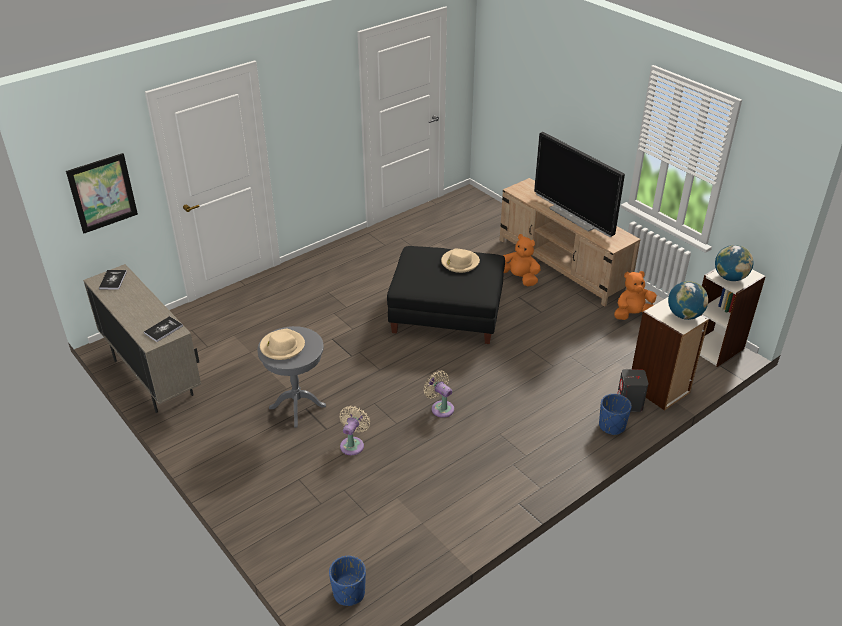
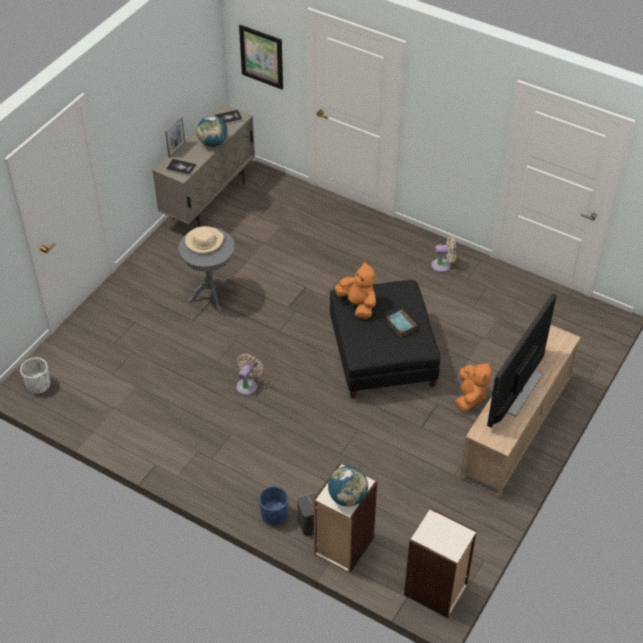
camera: 70 degrees right, 10 degrees up
blue planter [329,556,366,606] -> white planter [20,357,50,394]
beige fan [339,406,370,455] -> beige fan moved to [431,236,456,273]
beige hat [441,249,480,273] -> book [386,309,417,337]
orange plush toy [614,271,657,320] -> orange plush toy moved to [335,261,376,319]
globe [715,245,753,281] -> globe moved to [197,116,228,147]
none -> picture frame [165,117,185,158]

